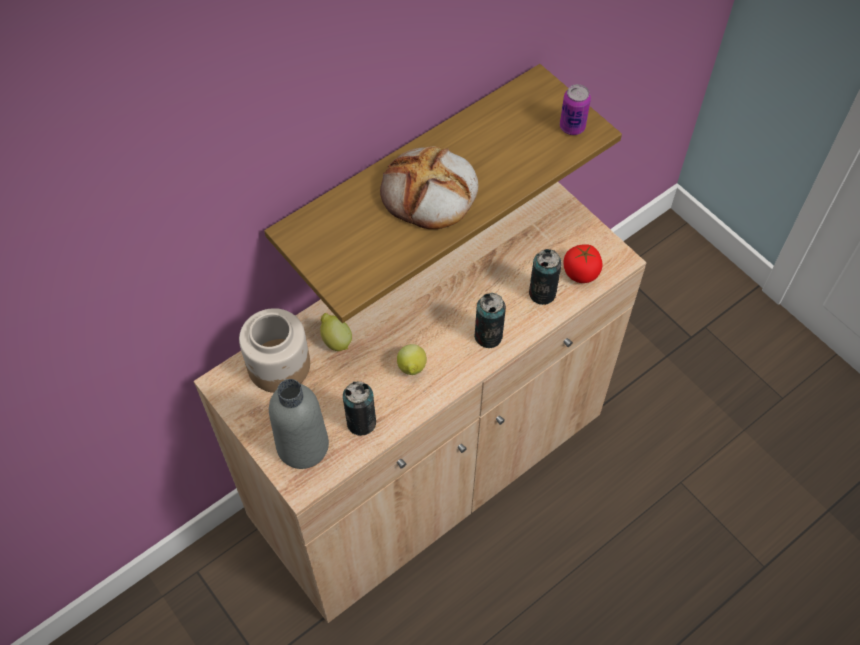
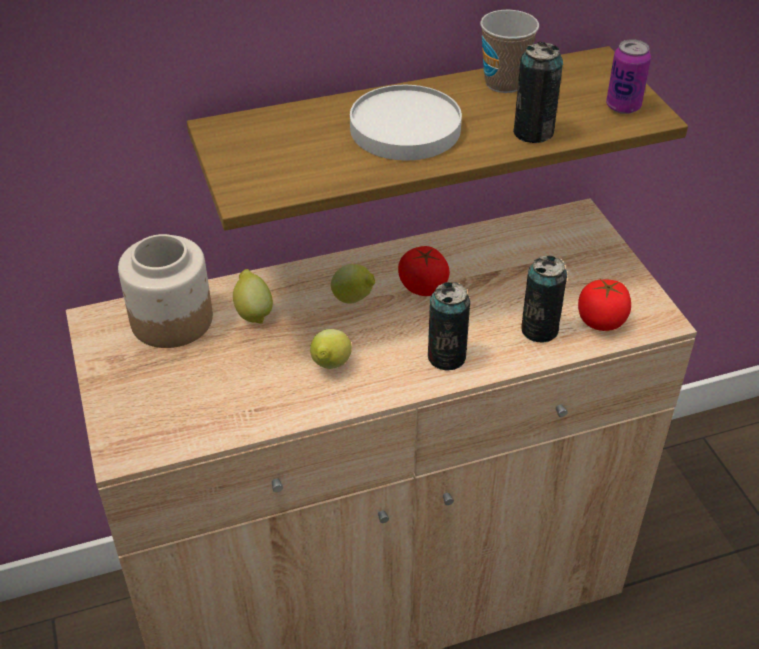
camera: 20 degrees right, 15 degrees down
grey bottle [269,379,329,469] -> none
can [343,381,376,436] -> can moved to [513,42,563,143]
bread [380,146,478,229] -> white plate [350,85,462,160]
none -> lemon [331,264,375,304]
none -> tomato [398,246,450,296]
none -> cup [480,10,539,93]

